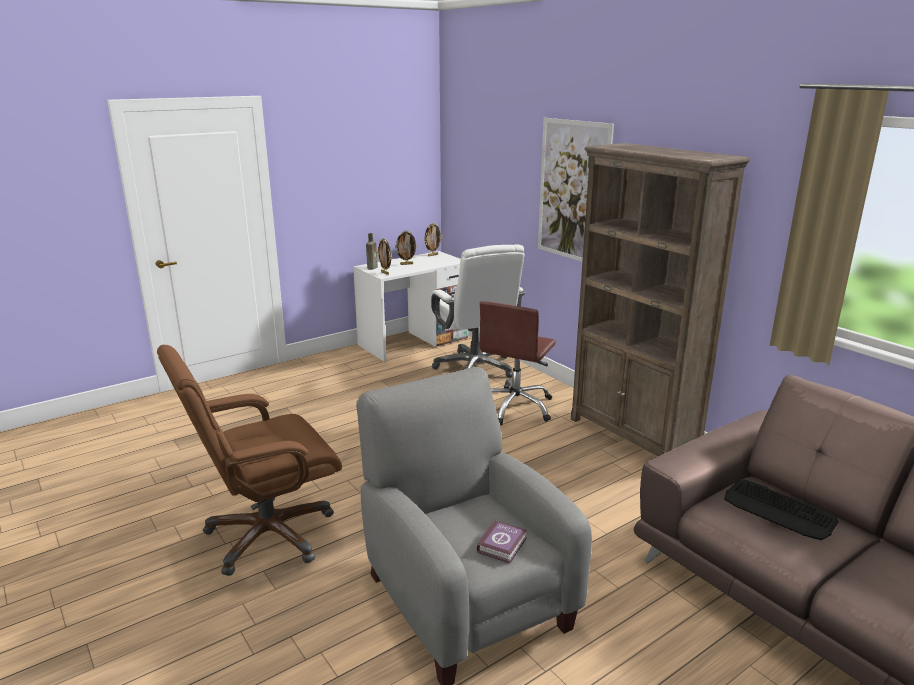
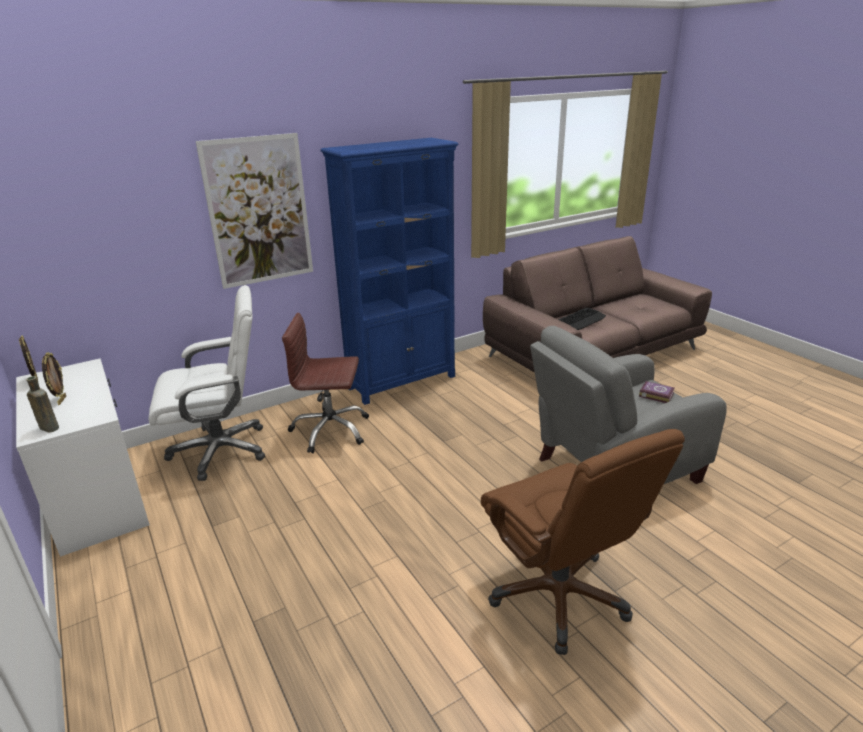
camera: 85 degrees left, 5 degrees up
picture frame [377,238,391,275] -> none
brown office chair [479,301,556,425] -> brown office chair turned 150 degrees clockwise [282,313,369,453]
brown bookcase [571,143,750,456] -> blue bookcase [320,138,459,405]

